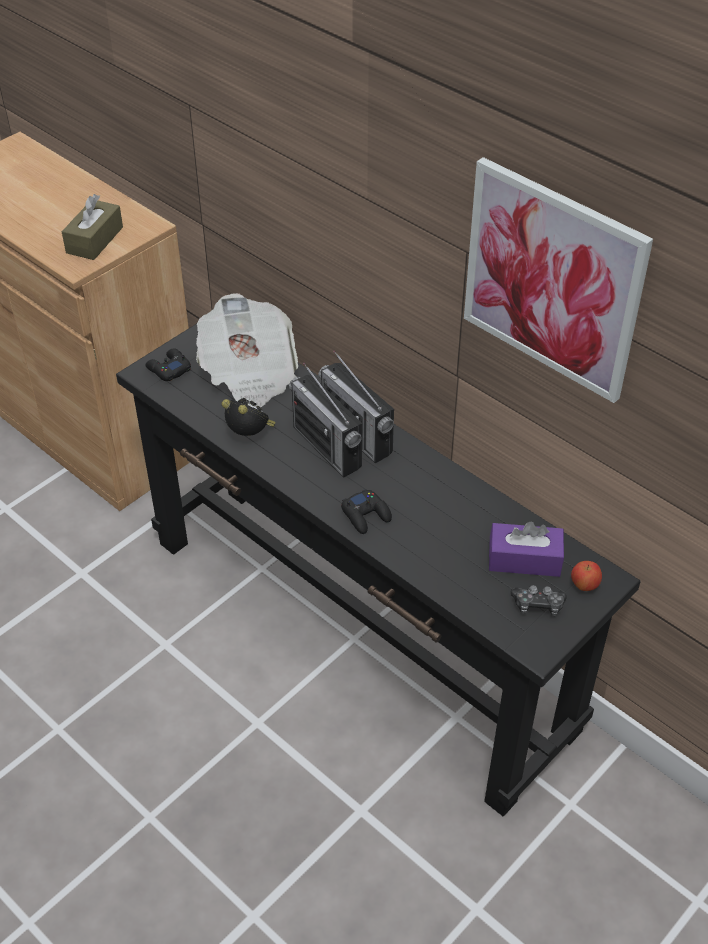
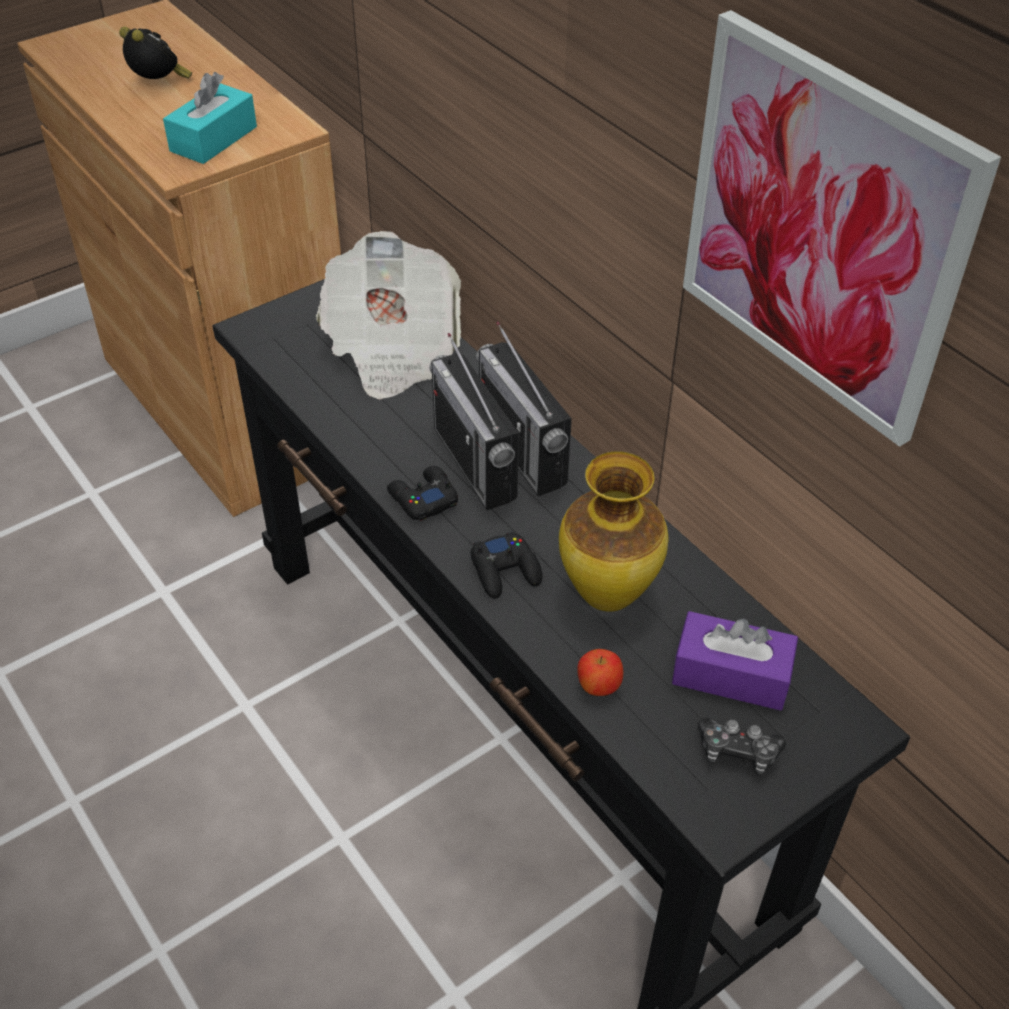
camera: 10 degrees right, 0 degrees up
brown tissue box [62,194,123,260] -> turquoise tissue box [163,72,257,164]
black game controller [145,349,191,381] -> black game controller moved to [387,466,458,521]
alarm clock [222,398,276,436] -> alarm clock moved to [119,26,192,79]
apple [571,561,602,591] -> apple moved to [577,649,623,696]
none -> vase [559,451,669,612]

